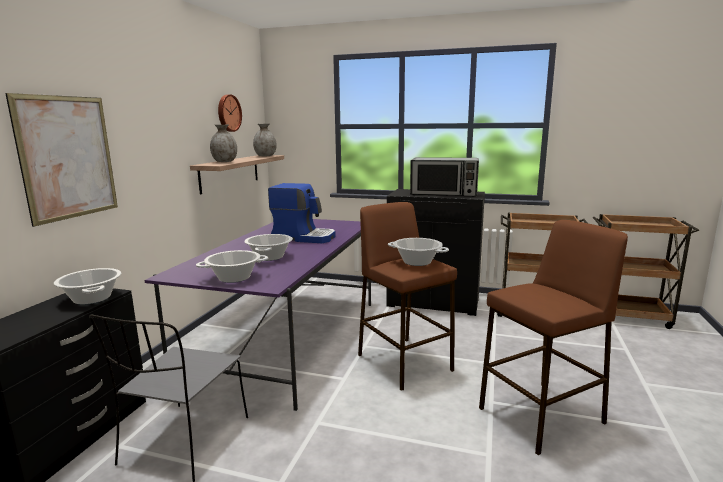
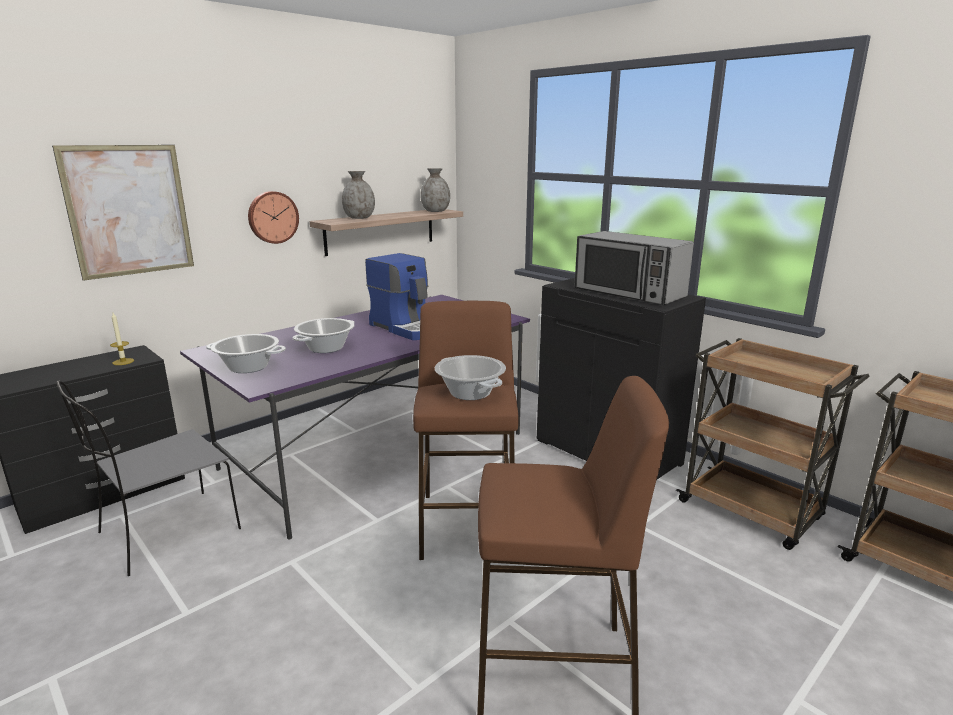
camera: 30 degrees right, 5 degrees up
cooking pot [54,268,121,305] -> candle [110,313,134,365]
wall clock [218,94,242,132] -> wall clock moved to [248,191,299,244]

